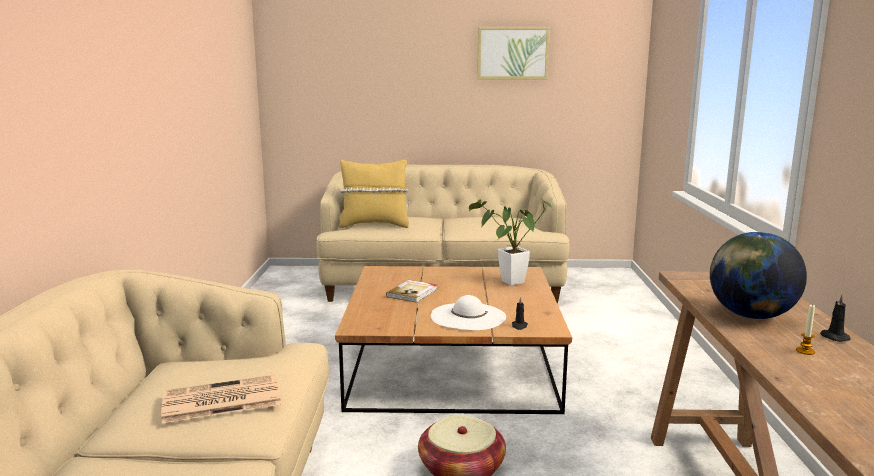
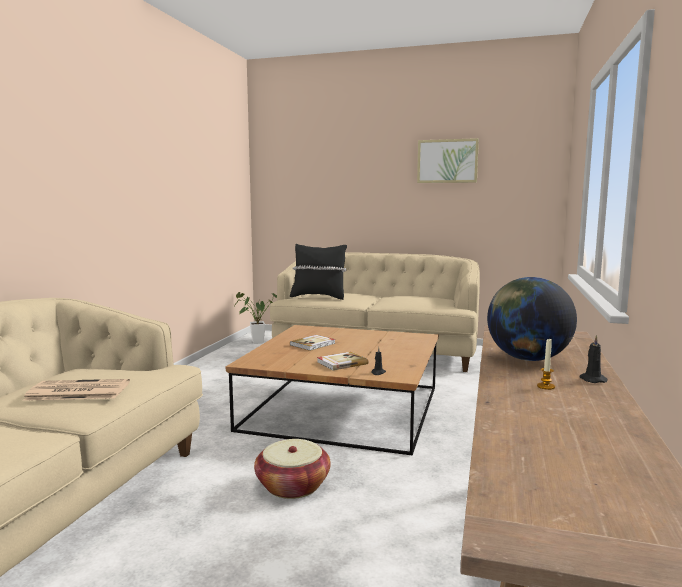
camera: 15 degrees right, 5 degrees down
yellow pillow [339,160,409,228] -> black pillow [290,244,347,300]
white hat [431,295,506,330] -> book [317,352,368,370]
potted plant [469,199,552,286] -> potted plant moved to [234,292,277,344]

